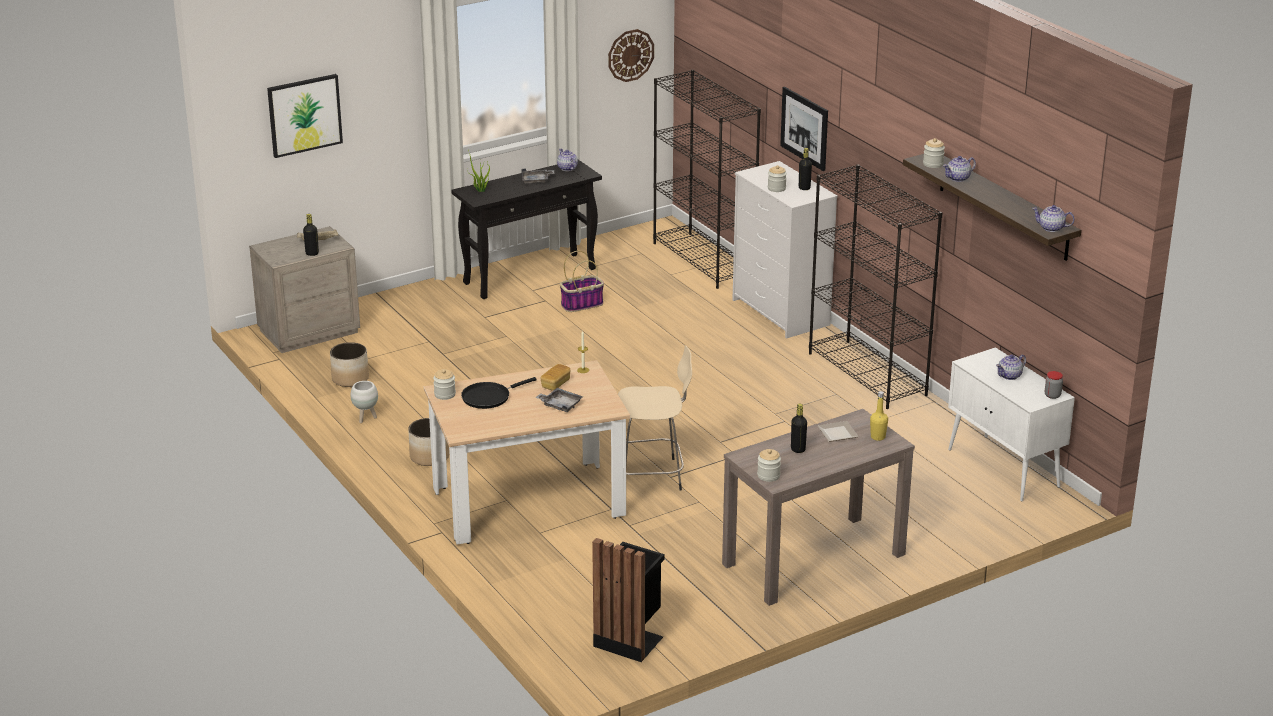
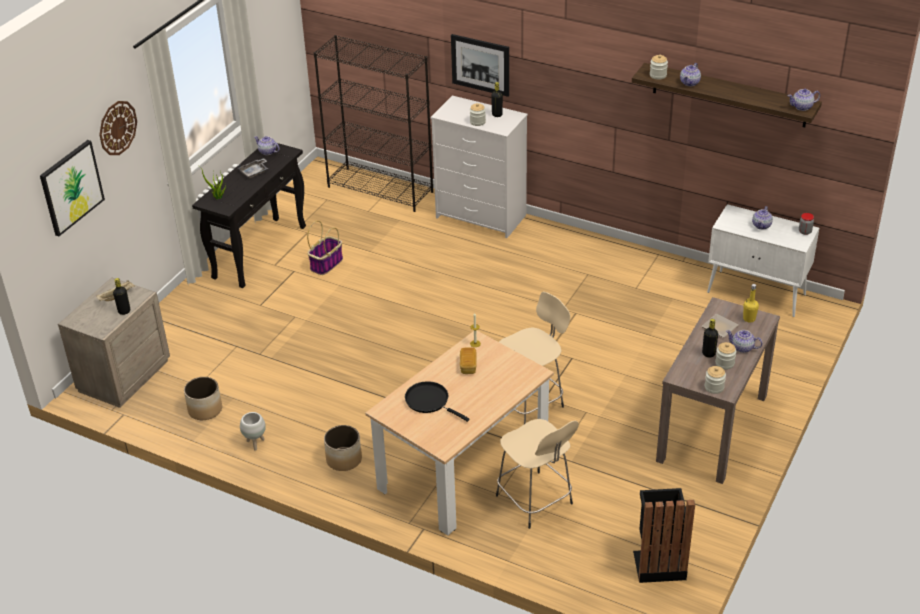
camera: 30 degrees left, 10 degrees up
jar [433,369,456,400] -> jar moved to [715,342,736,370]
black frying pan [461,377,537,409] -> black frying pan turned 105 degrees clockwise [405,381,470,422]
grey tray [535,388,583,412] -> none
wall clock [608,29,654,82] -> wall clock moved to [99,101,137,155]
black bookcase [809,164,942,409] -> none
none -> beige stool [496,419,579,529]
none -> teapot [726,330,763,353]

